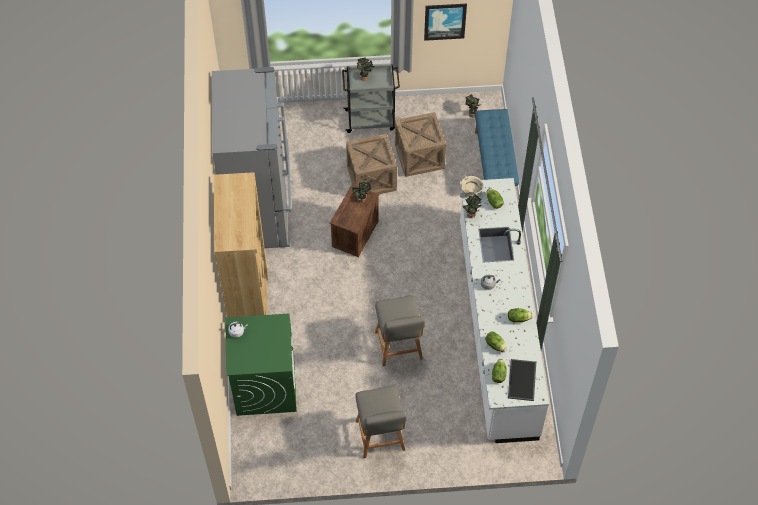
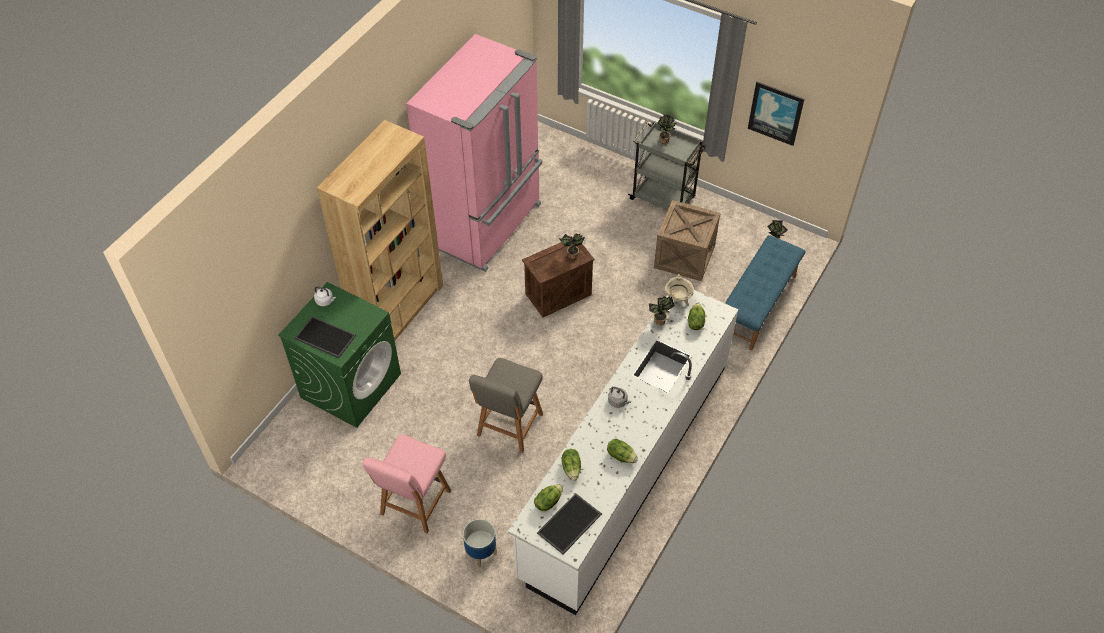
camera: 35 degrees right, 5 degrees down
grey fridge [212,67,291,248] -> pink fridge [406,34,542,272]
crate [346,134,397,194] -> none
grey chair [355,386,407,458] -> pink chair [363,435,451,534]
none -> tray [295,316,356,358]
none -> planter [463,519,497,568]

